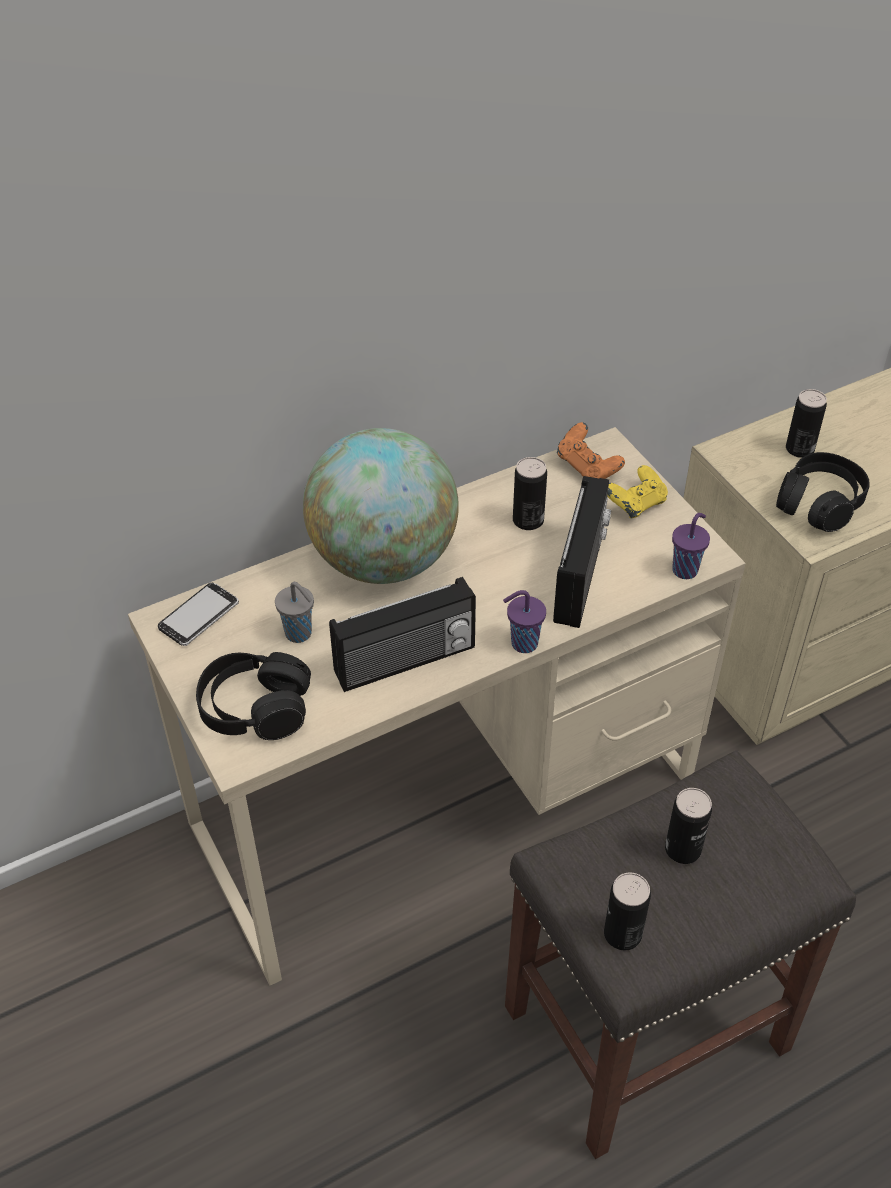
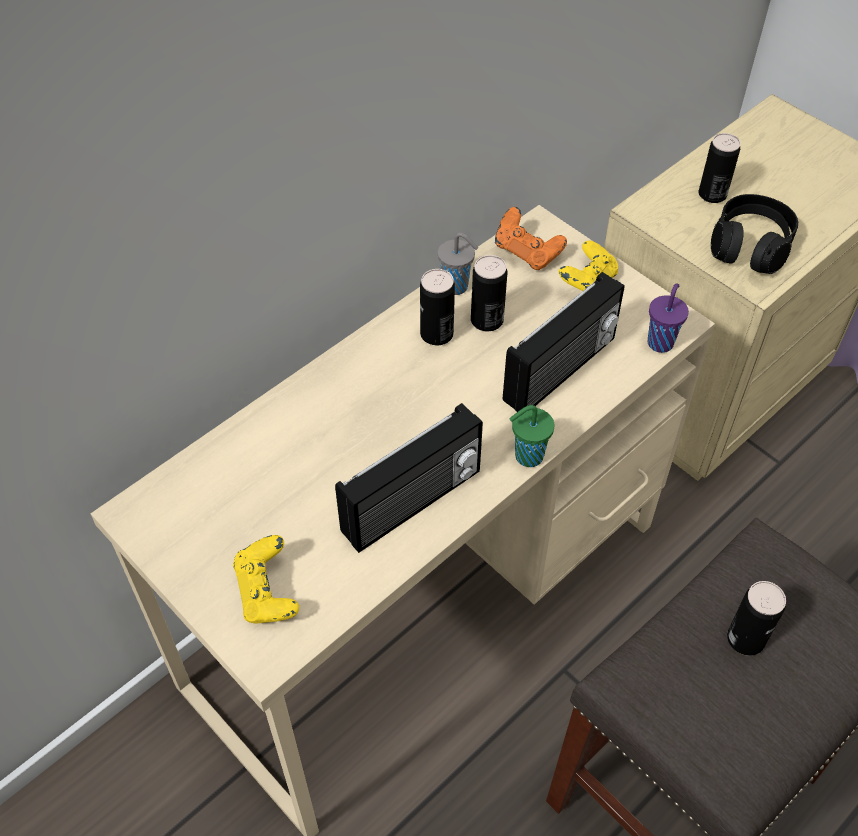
camera: 15 degrees left, 5 degrees up
phone [158,583,239,646] -> none
black headphones [196,652,311,740] -> yellow game controller [233,535,299,624]
grey cup [275,582,314,643] -> grey cup moved to [438,232,478,295]
globe [303,428,459,584] -> none
purple cup [503,590,546,653] -> green cup [509,405,554,467]
radio [553,476,611,628] -> radio turned 45 degrees clockwise [503,272,625,412]
can [604,873,651,950] -> can moved to [420,269,455,345]

